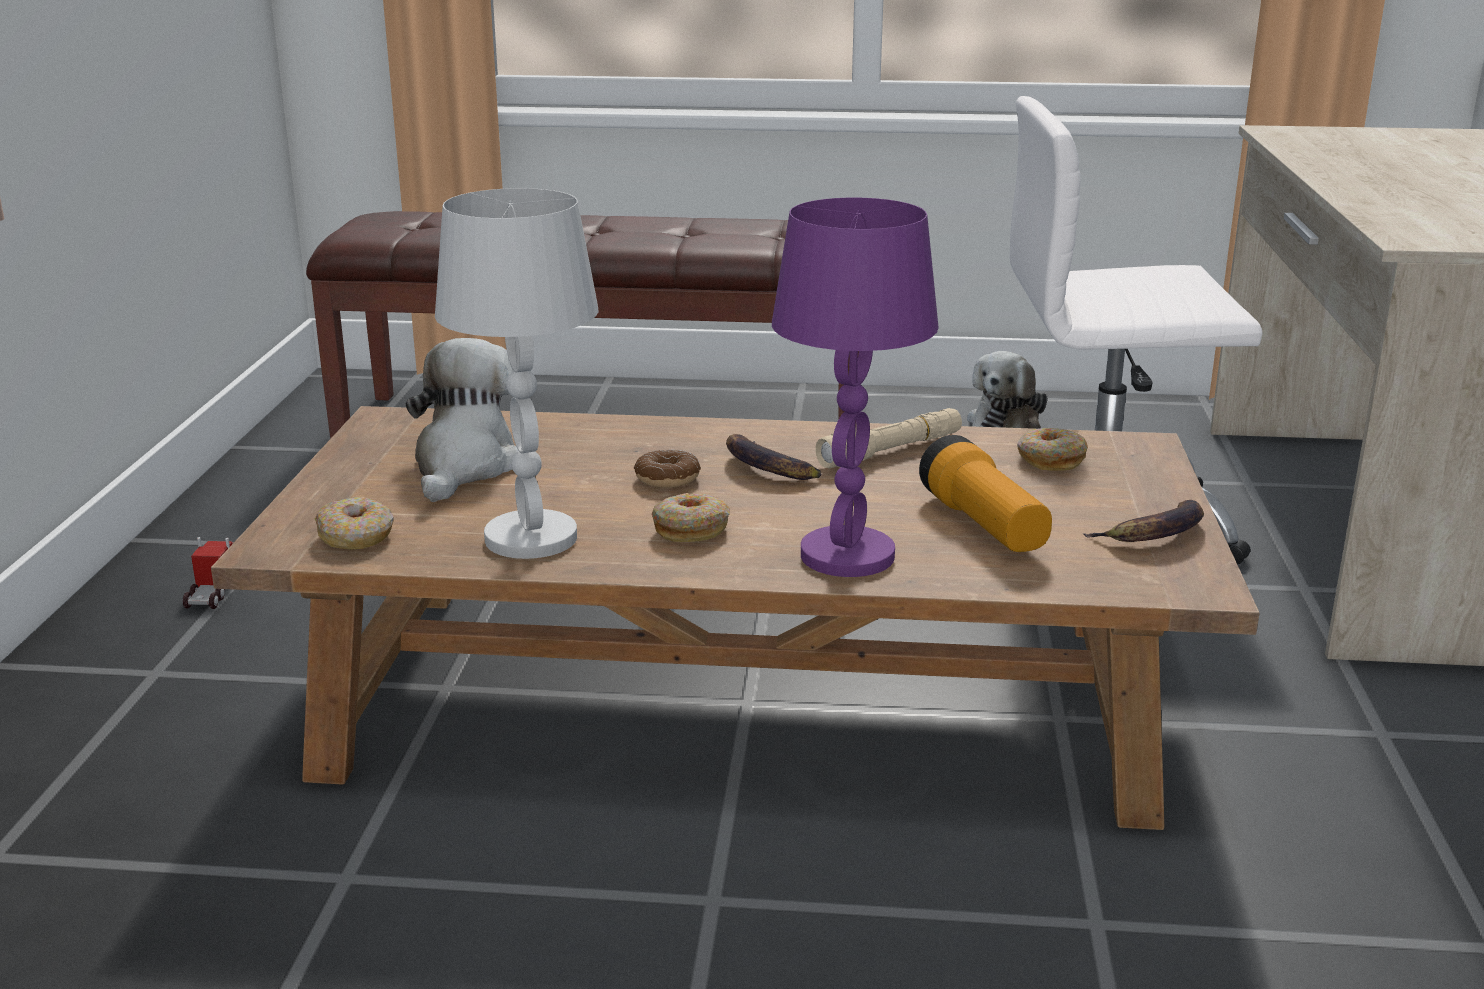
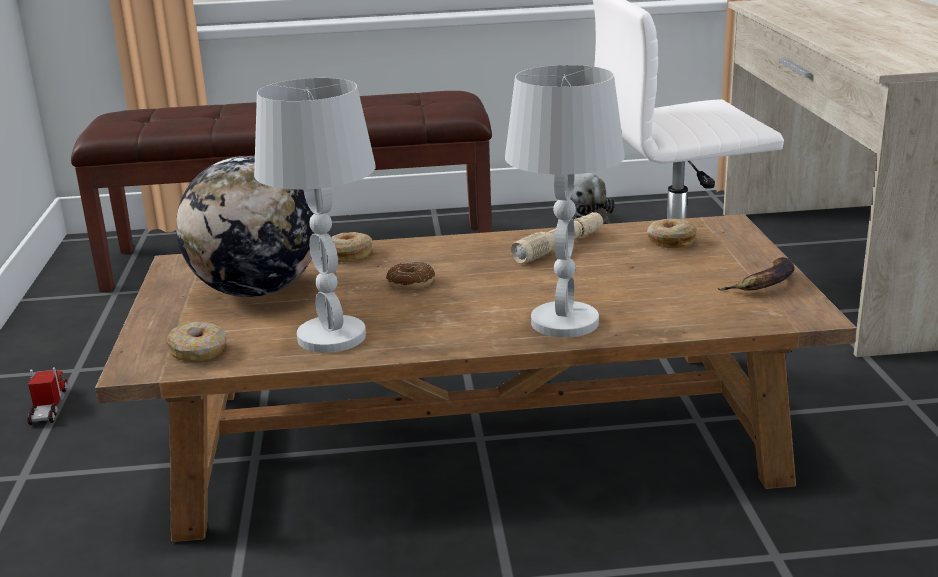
camera: 10 degrees left, 0 degrees up
plush toy [406,338,518,502] -> globe [176,156,315,297]
donut [652,493,730,542] -> donut moved to [326,232,373,262]
banana [726,434,821,480] -> none
purple table lamp [772,198,939,577] -> white table lamp [505,65,625,338]
flashlight [919,435,1052,552] -> none

